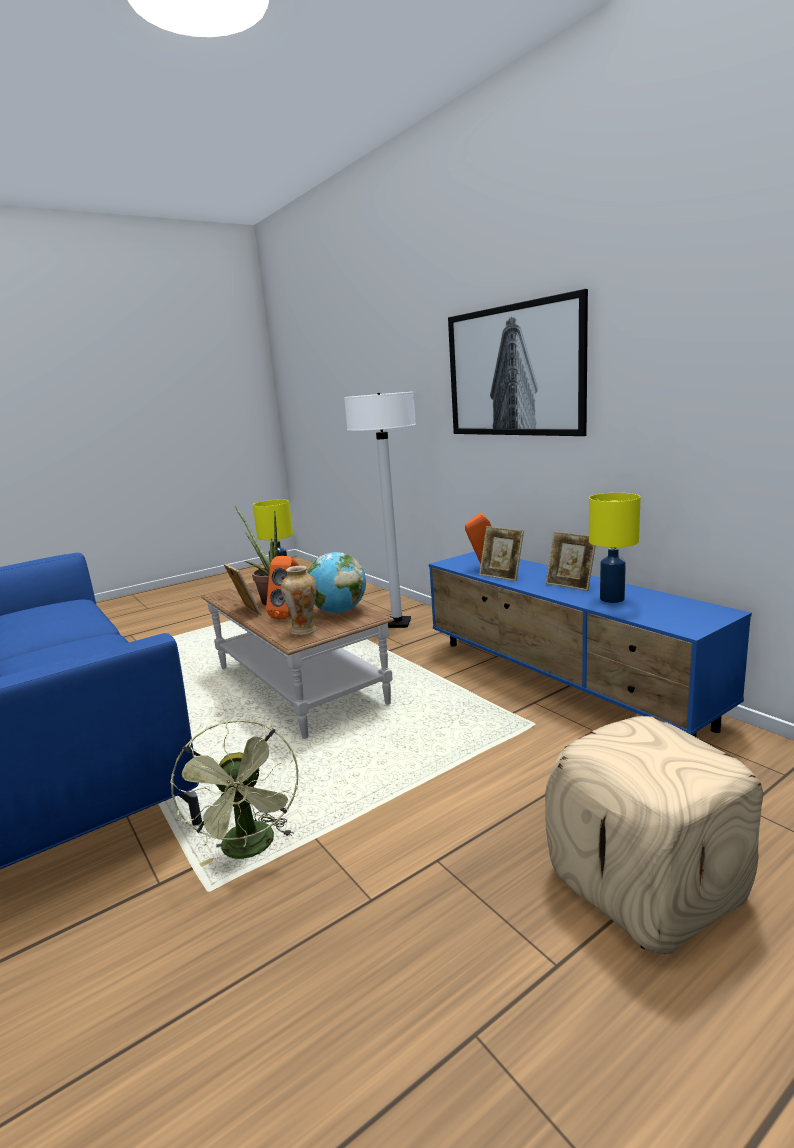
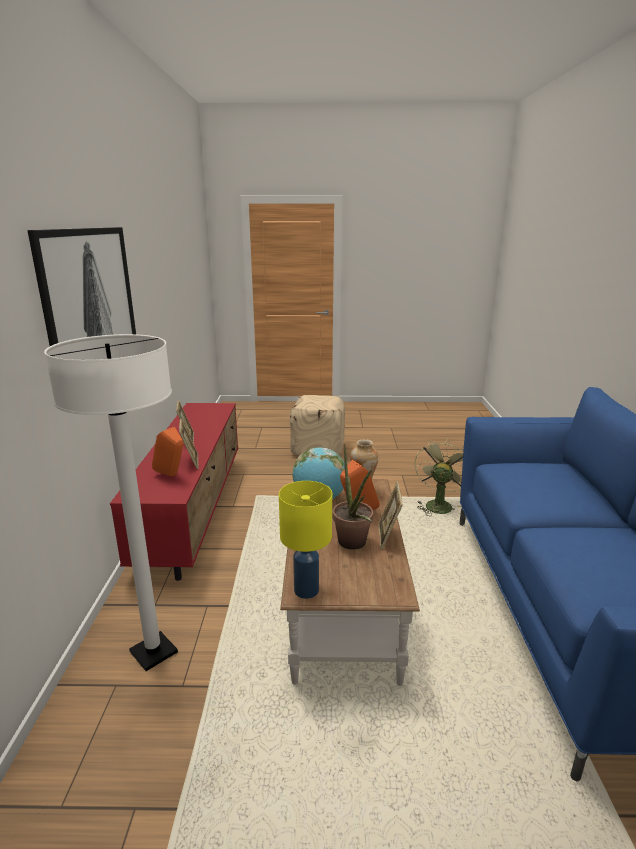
camera: 145 degrees left, 5 degrees up
blue tv stand [429,551,752,737] -> red tv stand [110,403,238,581]
yellow table lamp [589,493,641,603] -> none

